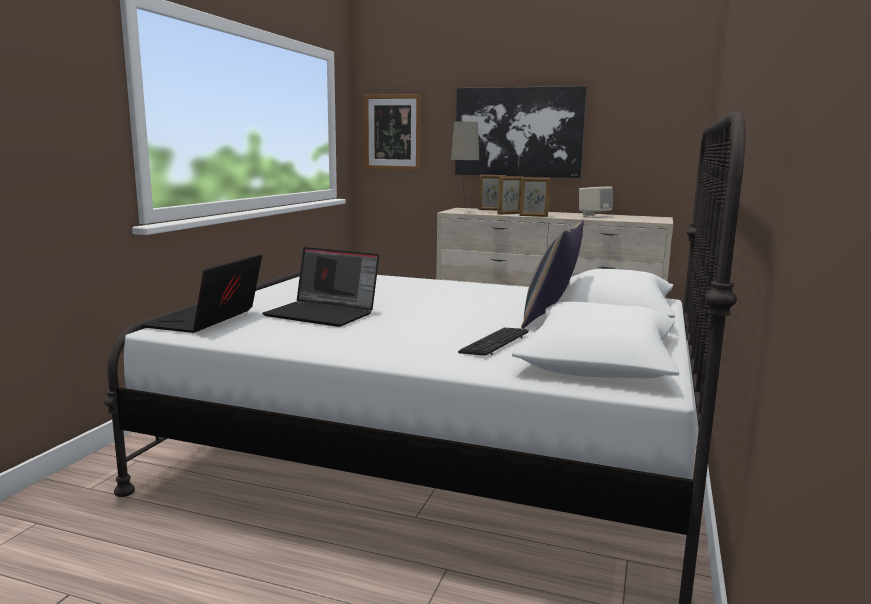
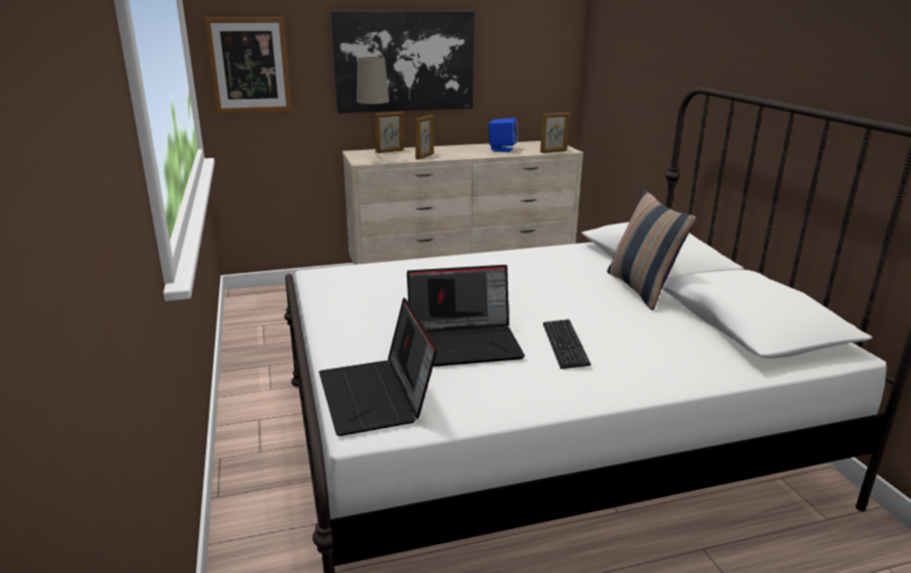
camera: 35 degrees left, 10 degrees up
keyboard [458,328,529,356] -> keyboard moved to [543,319,591,369]
picture frame [520,177,550,217] -> picture frame moved to [540,112,569,153]
beige speaker [579,186,613,218] -> blue speaker [488,118,518,152]

